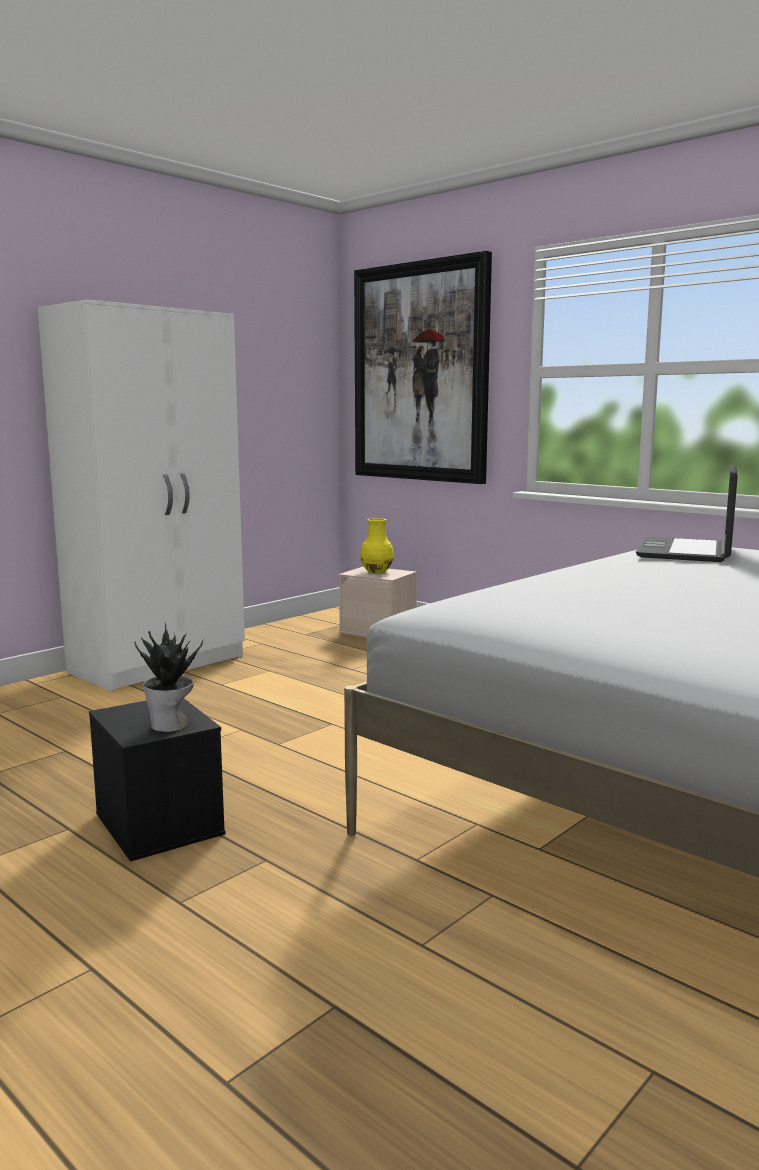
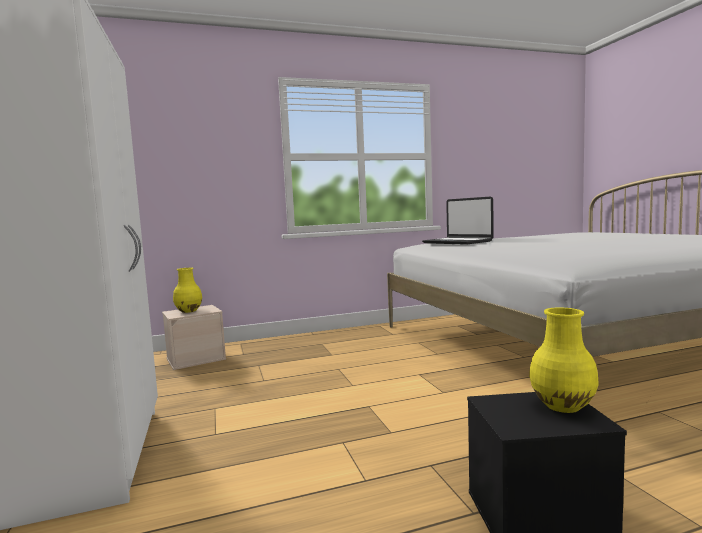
camera: 60 degrees left, 5 degrees down
potted plant [134,623,203,732] -> yellow vase [529,307,599,413]
picture [354,251,492,484] -> none

